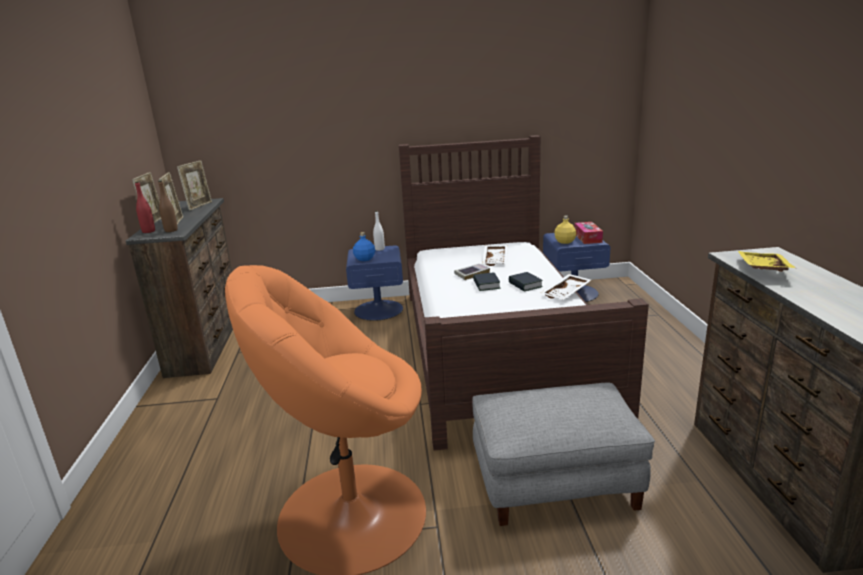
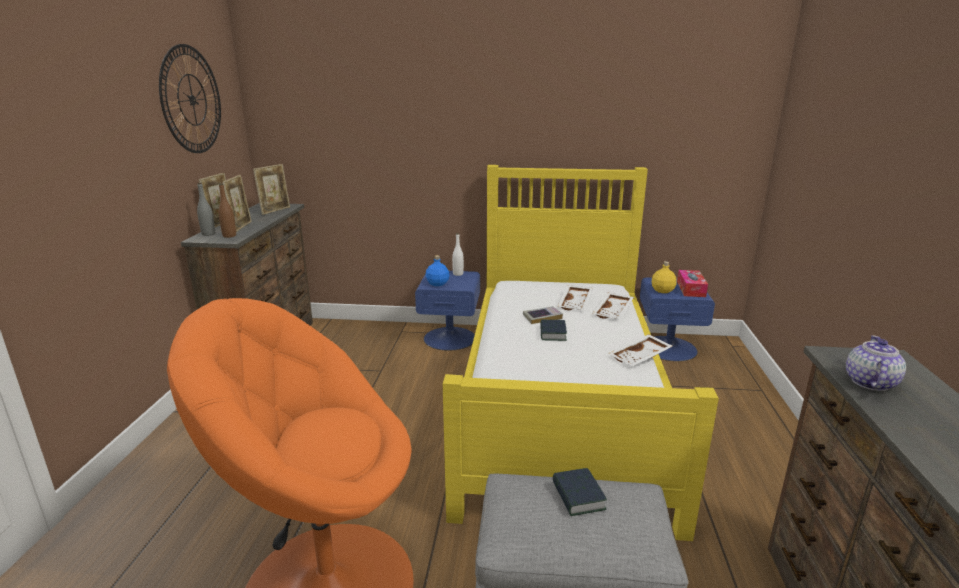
camera: 10 degrees right, 0 degrees up
red bottle [135,181,155,233] -> grey bottle [197,183,215,236]
brown bed [399,135,649,451] -> yellow bed [443,165,719,541]
book [509,272,543,292] -> book moved to [552,468,607,516]
yellow tray [738,251,796,272] -> teapot [846,335,906,391]
none -> wall clock [159,44,221,153]
none -> white tray [592,293,634,319]

